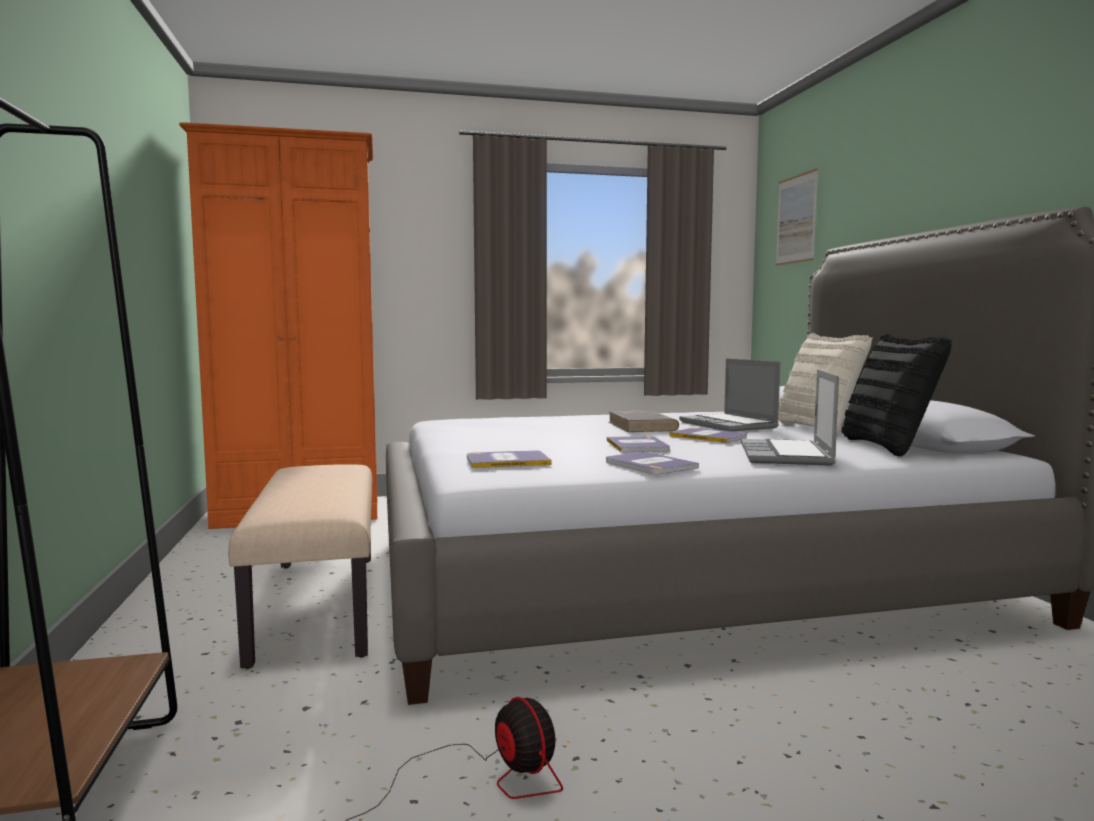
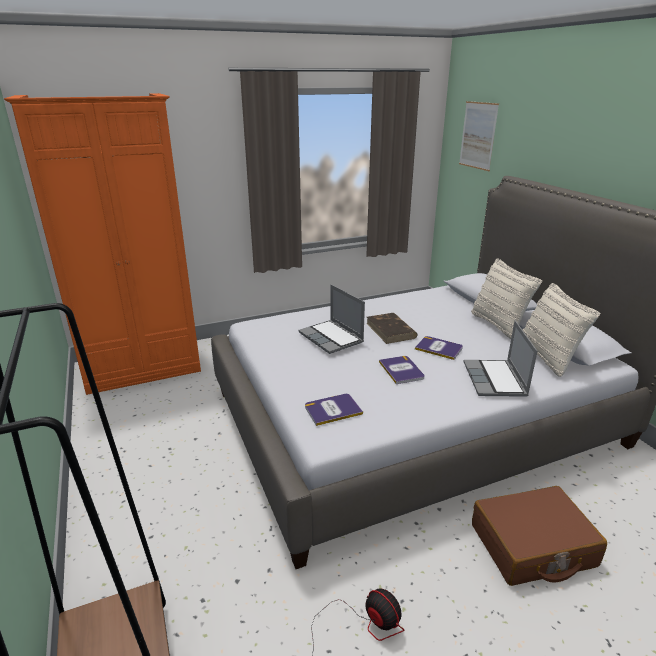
camera: 10 degrees left, 20 degrees up
beige bench [228,464,373,669] -> none
book [606,451,699,474] -> none
laptop [679,358,780,431] -> laptop moved to [298,284,365,354]
black pillow [841,334,952,456] -> beige pillow [523,283,601,377]
none -> brown suitcase [472,486,607,586]

